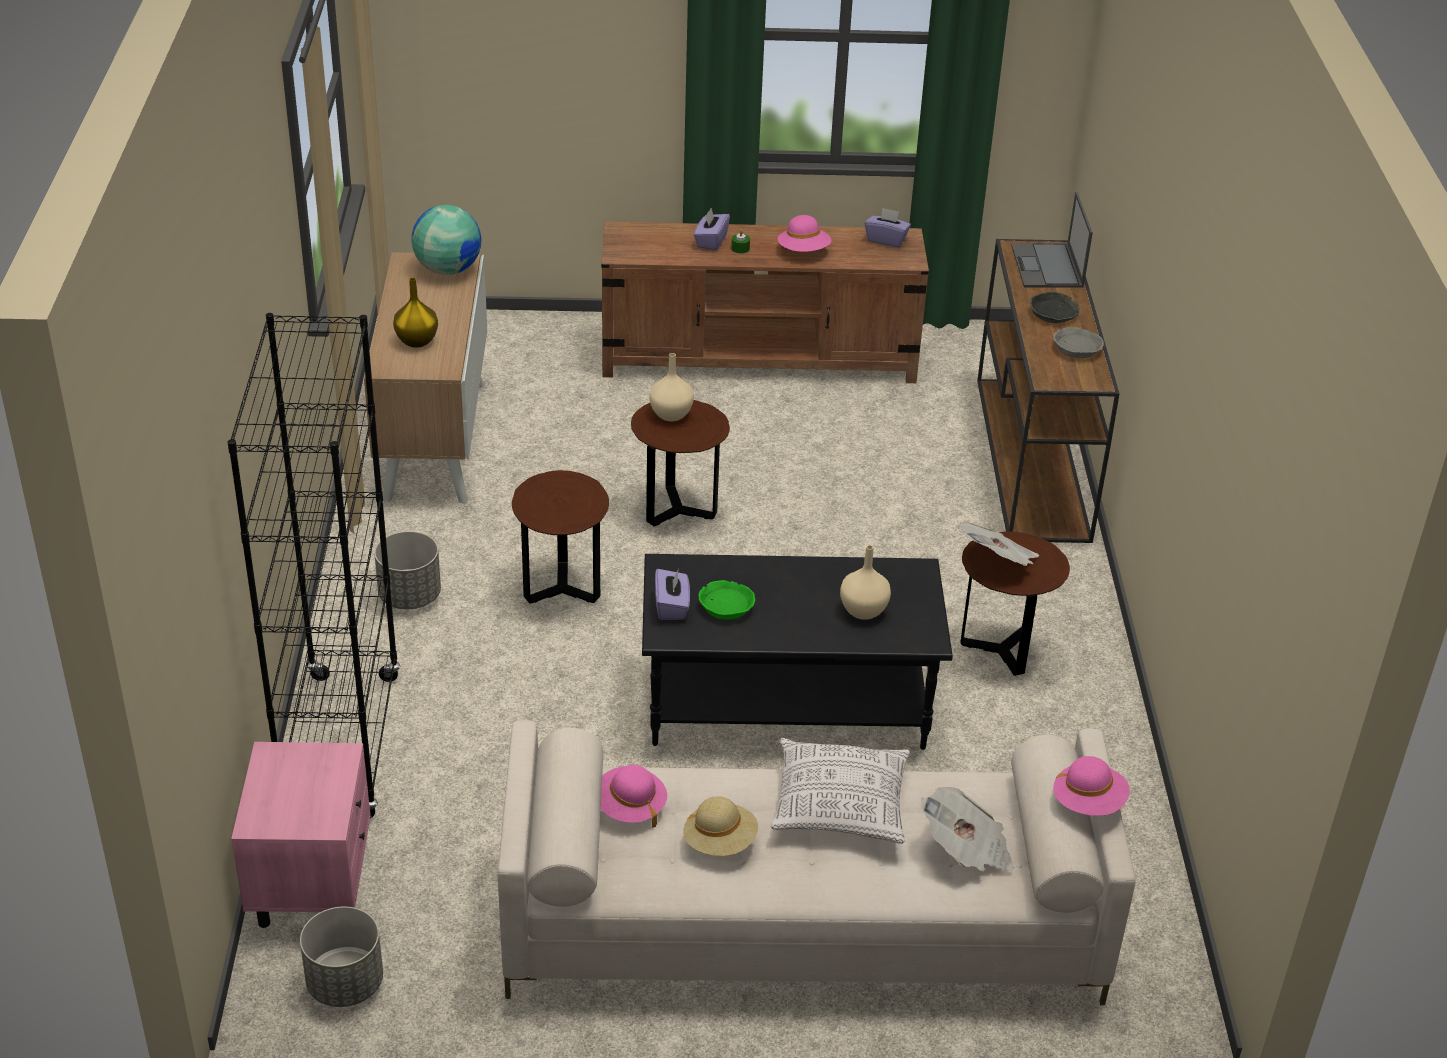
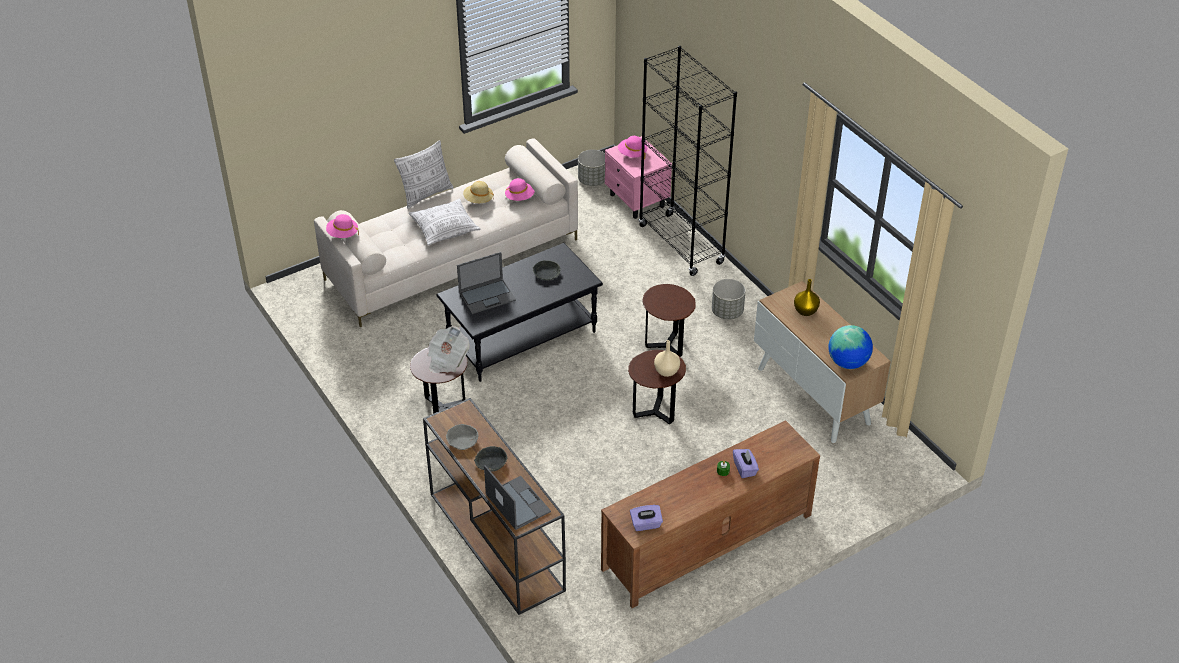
camera: 150 degrees right, 5 degrees up
purple tissue box [655,569,690,620] -> none
green bowl [698,580,755,619] -> grey bowl [533,260,561,281]
pink hat [777,215,831,252] -> pink hat moved to [618,136,647,159]
beige vase [840,545,891,620] -> laptop [457,252,516,314]
newspaper [921,787,1014,871] -> none
none -> pillow [394,140,454,209]

